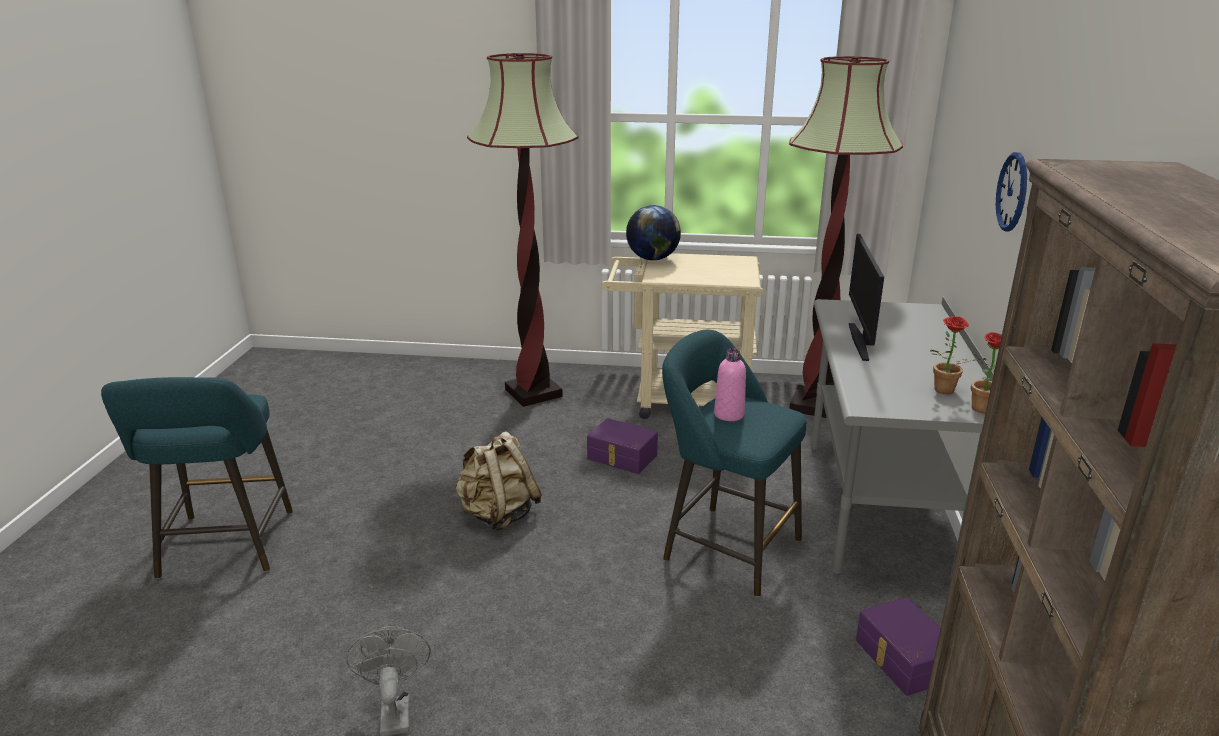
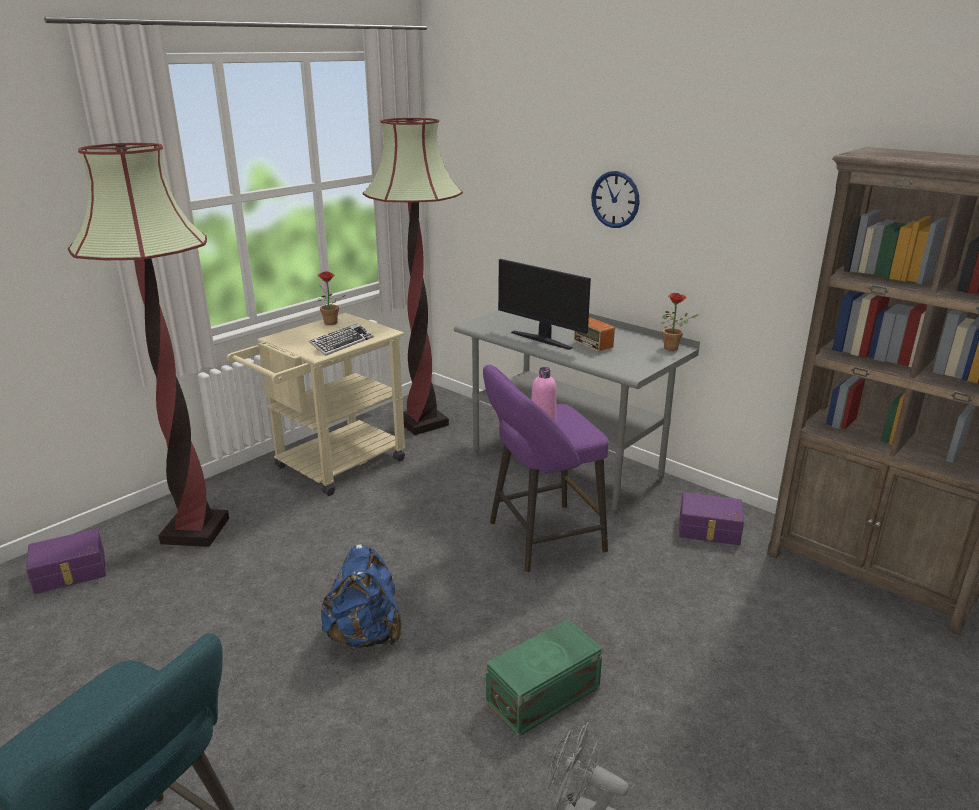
camera: 55 degrees left, 0 degrees up
beige backpack [455,432,542,531] -> blue backpack [320,544,401,648]
purple storage box [587,418,658,474] -> purple storage box moved to [26,529,106,594]
globe [626,205,681,260] -> none
turquoise stool [662,330,807,597] -> purple stool [483,365,609,573]
potted plant [930,316,979,394] -> potted plant moved to [317,271,346,325]
none -> keyboard [309,323,374,356]
none -> green storage box [486,619,603,737]
none -> radio [566,317,615,352]

